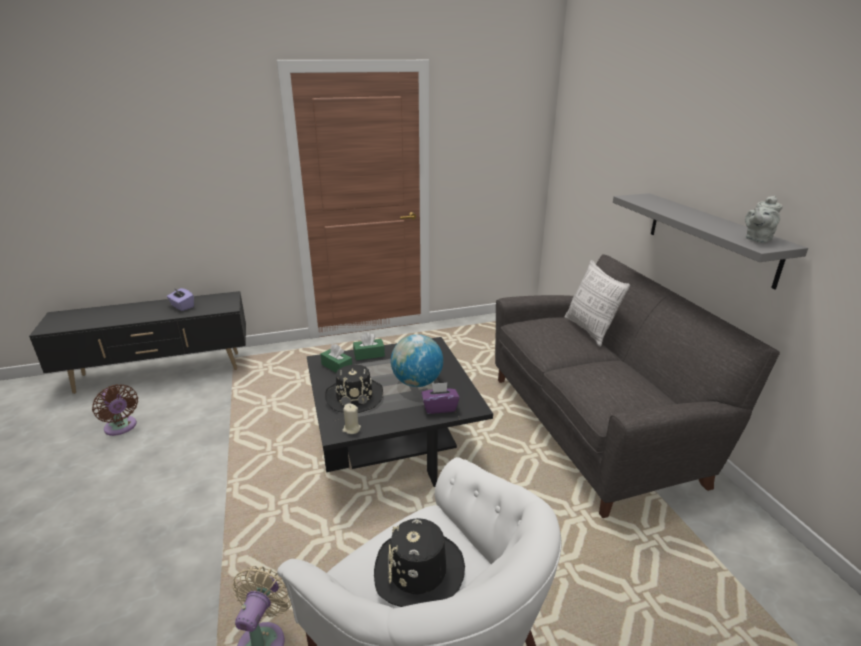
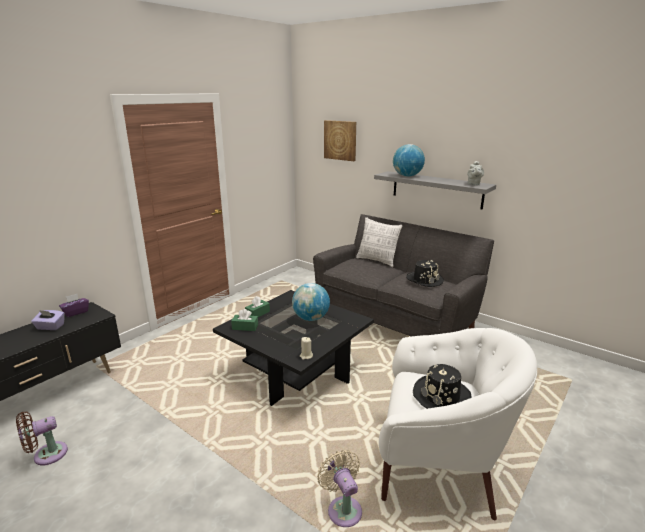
camera: 35 degrees left, 5 degrees down
brown fan [92,384,138,436] -> brown fan turned 135 degrees clockwise [16,411,68,465]
black hat [325,365,383,413] -> black hat moved to [406,260,444,287]
purple tissue box [421,383,459,414] -> purple tissue box moved to [59,294,89,317]
none -> picture [324,120,356,161]
none -> globe [393,144,425,177]

